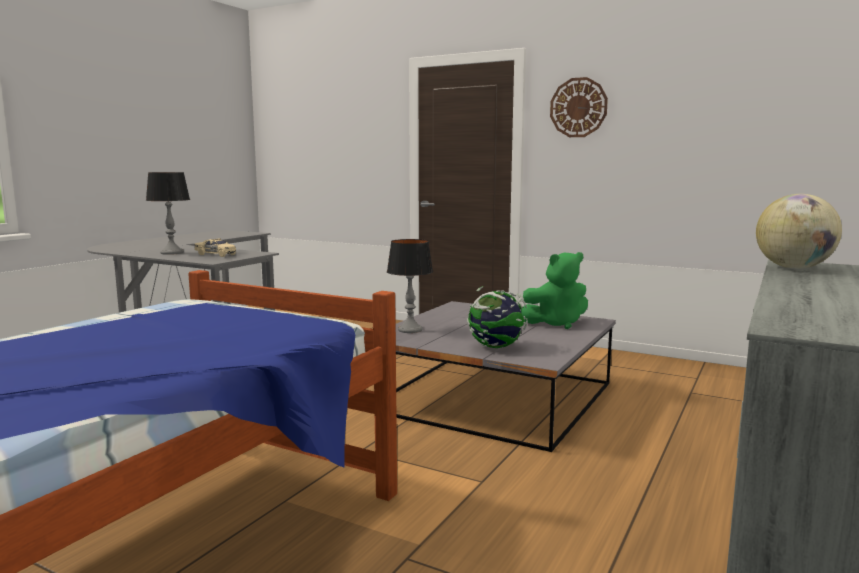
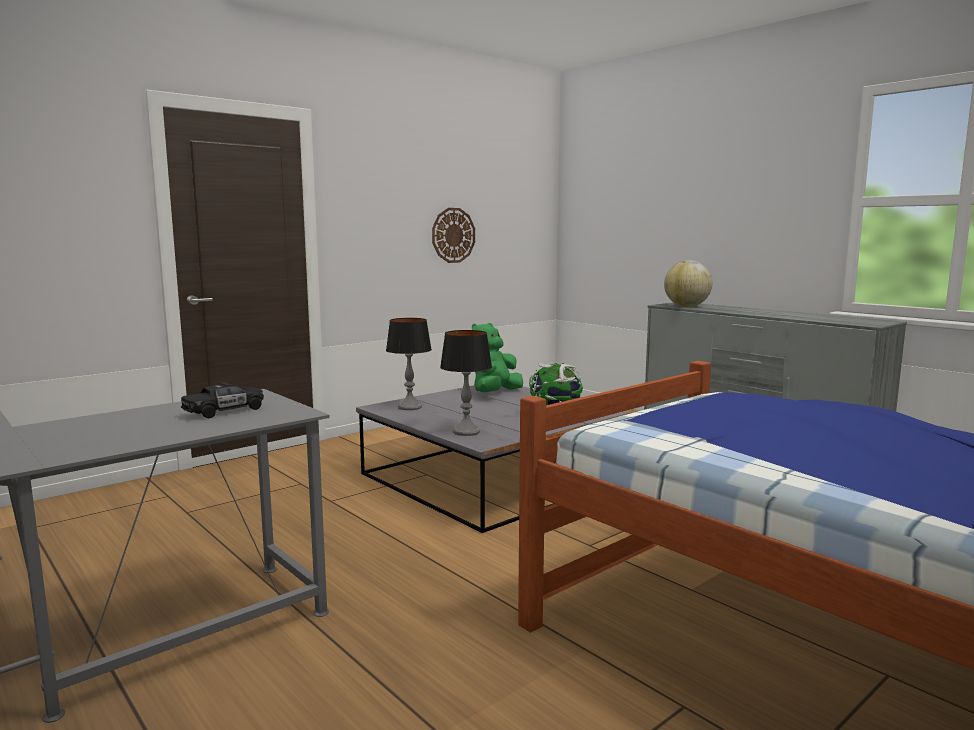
camera: 70 degrees left, 0 degrees up
table lamp [146,172,190,255] -> table lamp moved to [386,318,432,410]
beige toy car [194,239,236,257] -> black toy car [181,382,264,418]
green plush toy [521,252,588,329] -> green plush toy turned 150 degrees counterclockwise [472,323,523,392]
wall clock [550,77,608,137] -> wall clock moved to [432,208,475,263]

